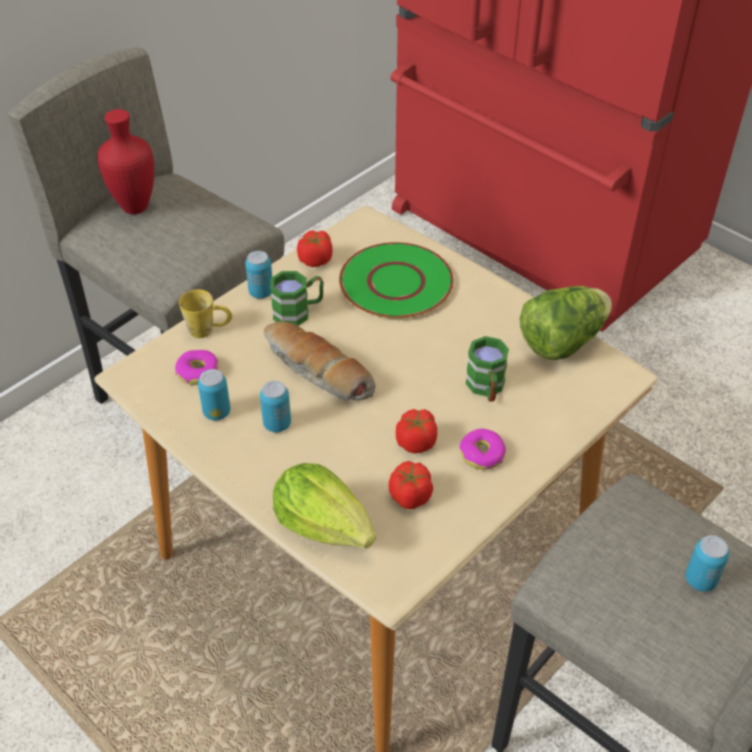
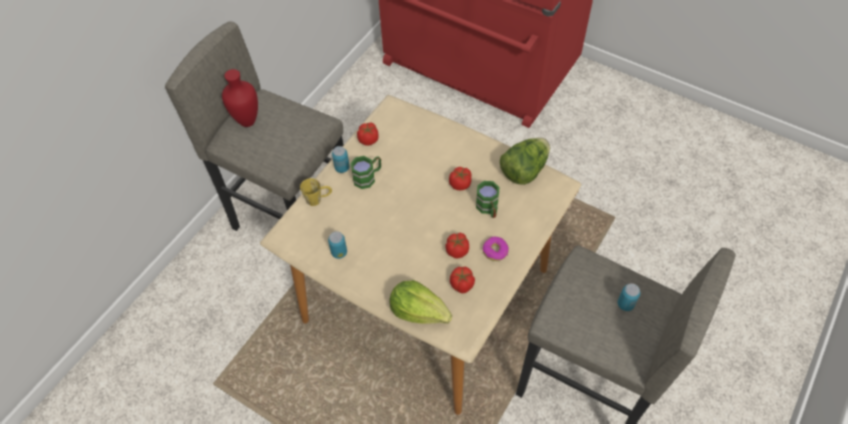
camera: 10 degrees left, 10 degrees up
donut [175,350,218,385] -> none
can [260,381,291,432] -> none
bread [264,321,376,401] -> none
green plate [339,242,454,319] -> none
none -> tomato [449,167,472,190]

